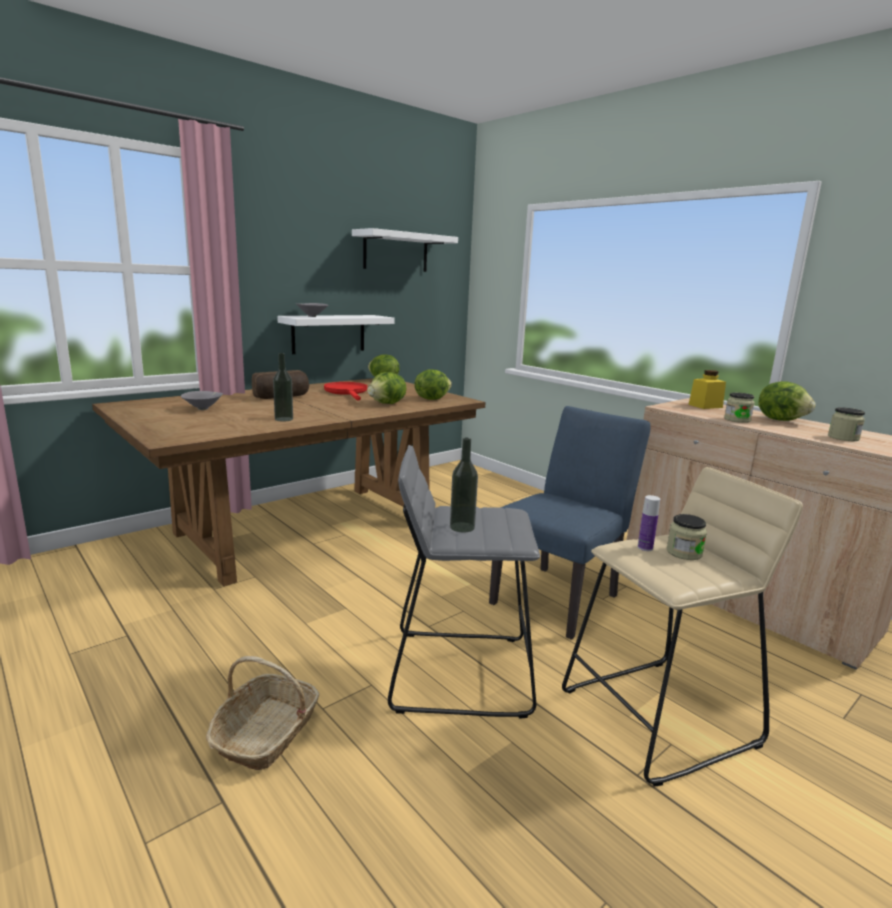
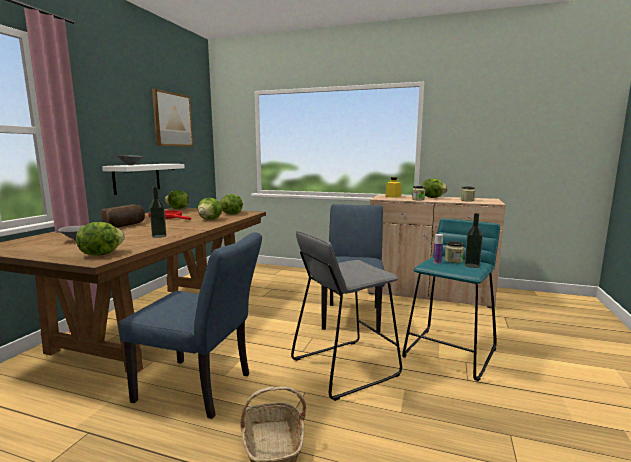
camera: 30 degrees left, 5 degrees down
white shelf [352,228,458,272] -> picture [152,89,193,147]
bottle [450,438,478,532] -> bottle moved to [465,213,483,268]
beige stool [562,467,803,787] -> turquoise stool [402,218,500,381]
none -> lettuce [76,222,125,256]
none -> blue chair [119,232,262,419]

